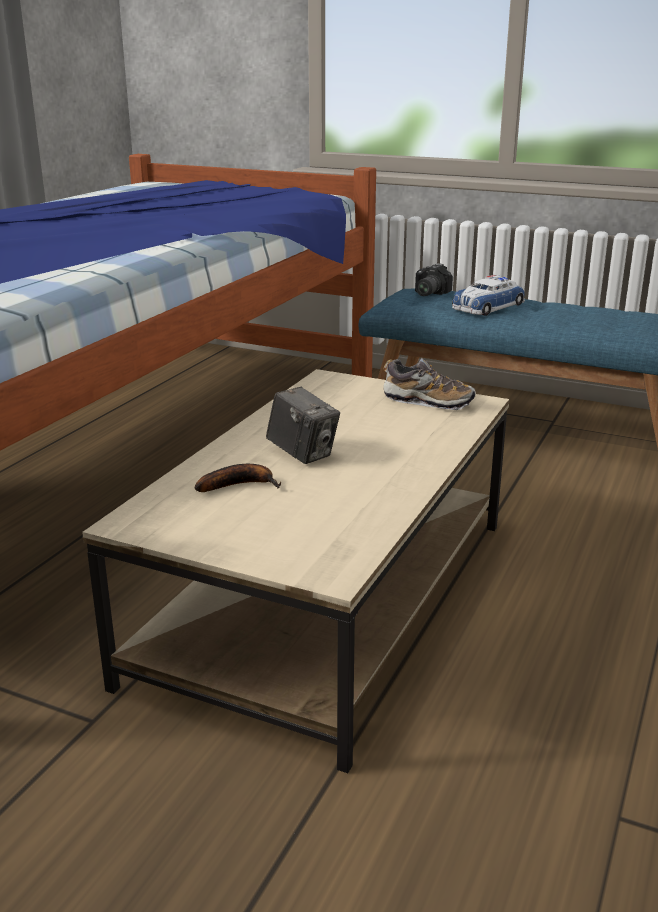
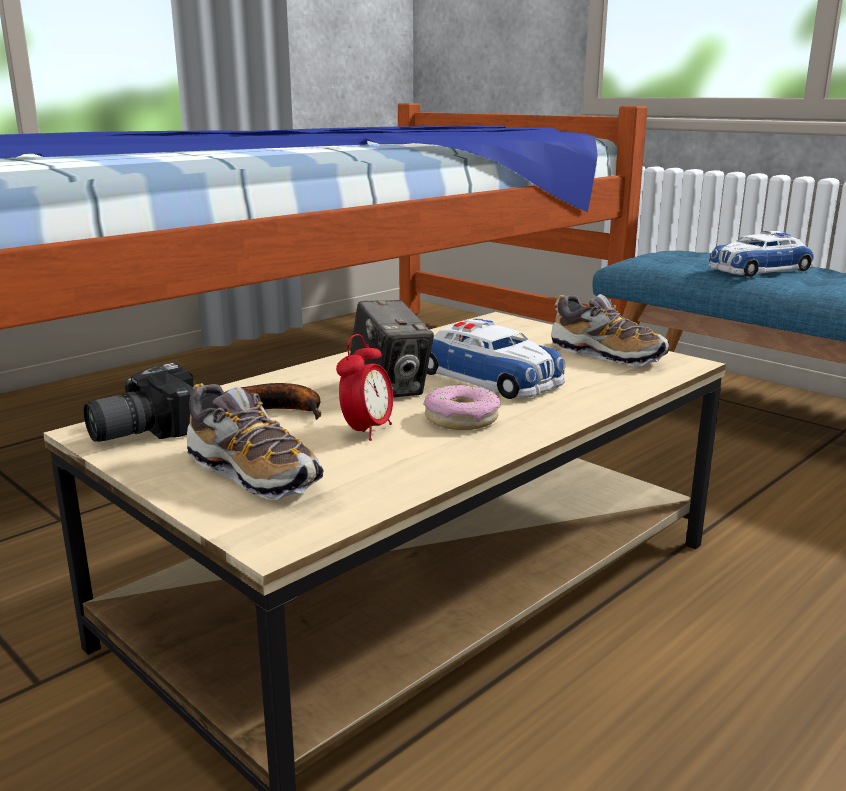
camera: 20 degrees right, 5 degrees down
camera [415,263,453,296] -> camera moved to [84,363,194,442]
none -> shoe [187,383,324,500]
none -> alarm clock [336,334,393,441]
none -> donut [423,385,500,430]
none -> toy car [427,319,566,399]

